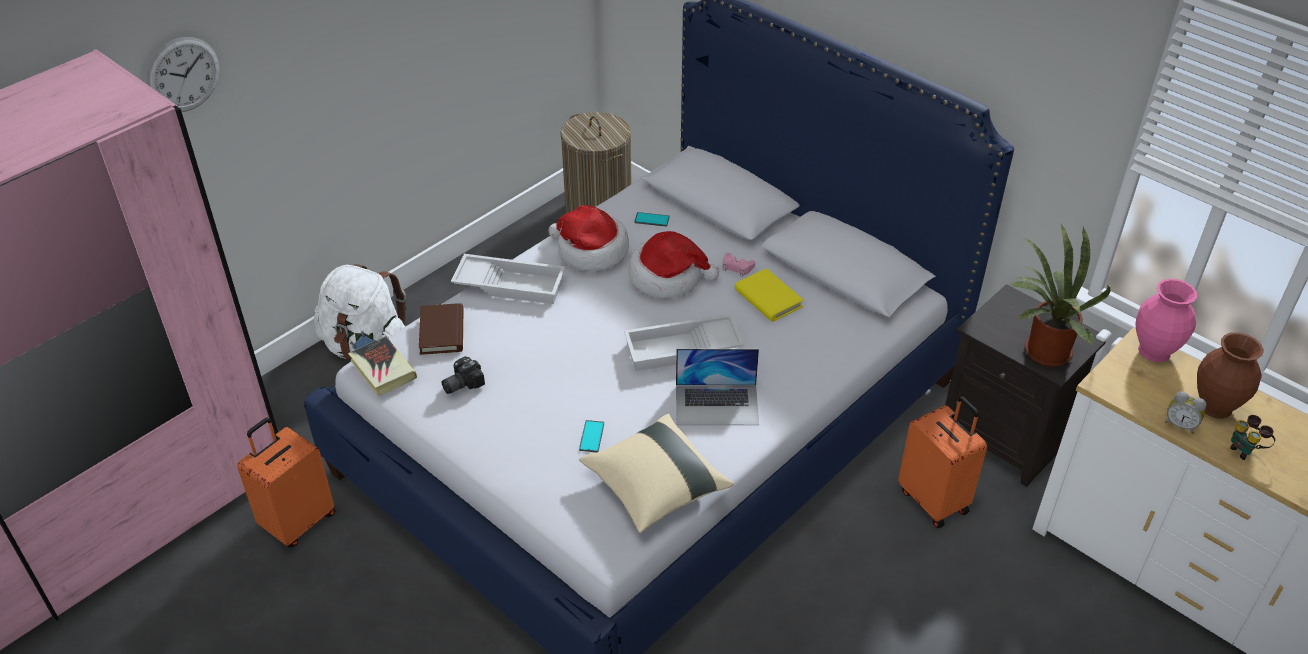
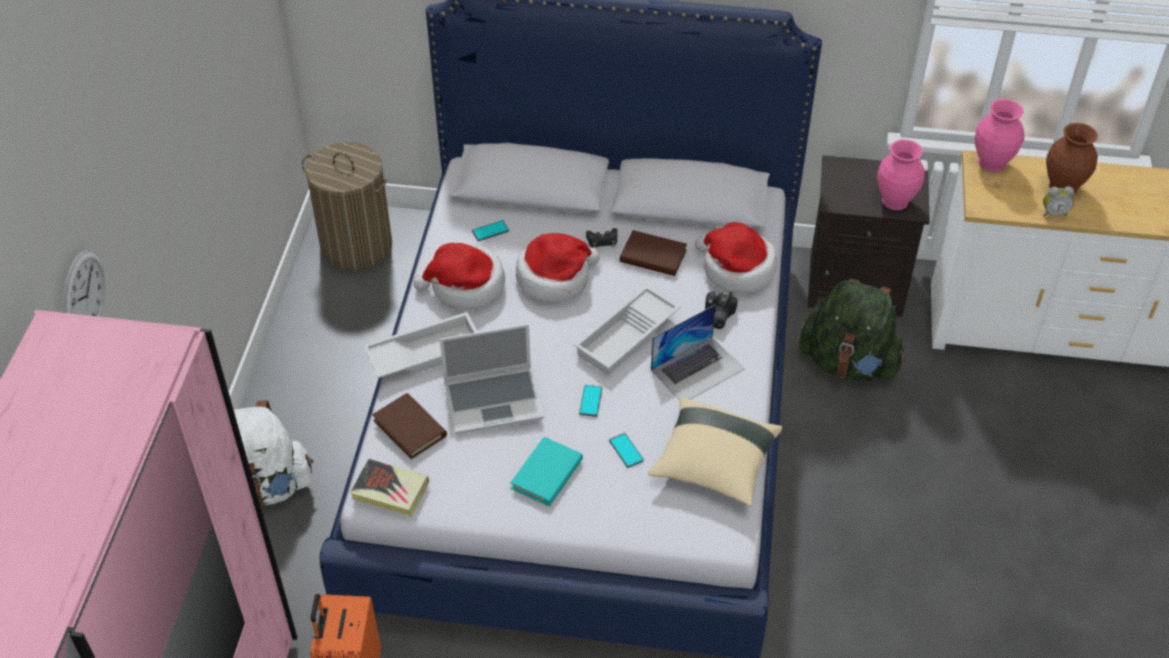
camera: 35 degrees left, 5 degrees up
camera [442,356,485,394] -> camera moved to [705,290,738,329]
pink game controller [723,253,755,277] -> black game controller [586,228,618,248]
yellow book [735,268,804,322] -> brown book [620,230,687,276]
orange suitcase [898,397,987,528] -> green backpack [799,278,906,382]
potted plant [1010,224,1110,367] -> pink vase [877,139,925,210]
binoculars [1230,415,1276,460] -> none
none -> laptop [440,324,544,434]
none -> turquoise book [511,437,583,506]
none -> phone [579,385,602,417]
none -> hat [695,222,777,293]

